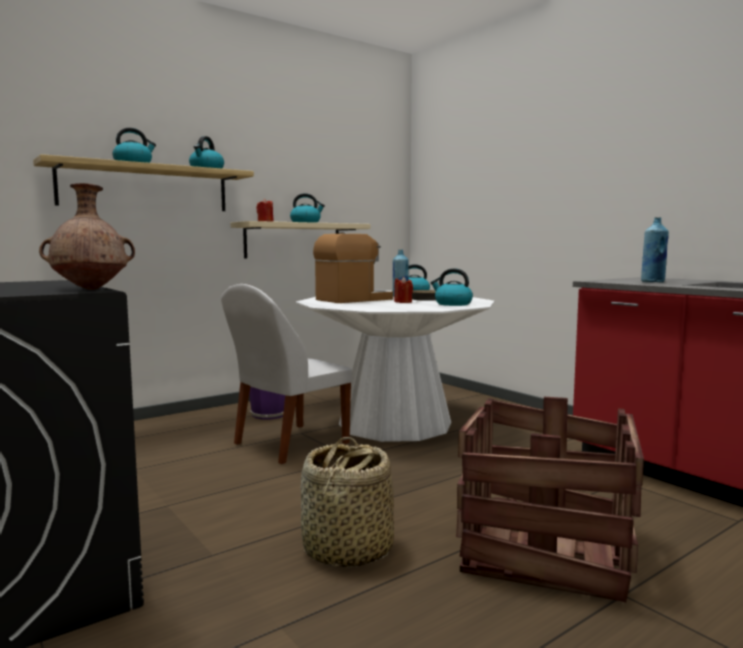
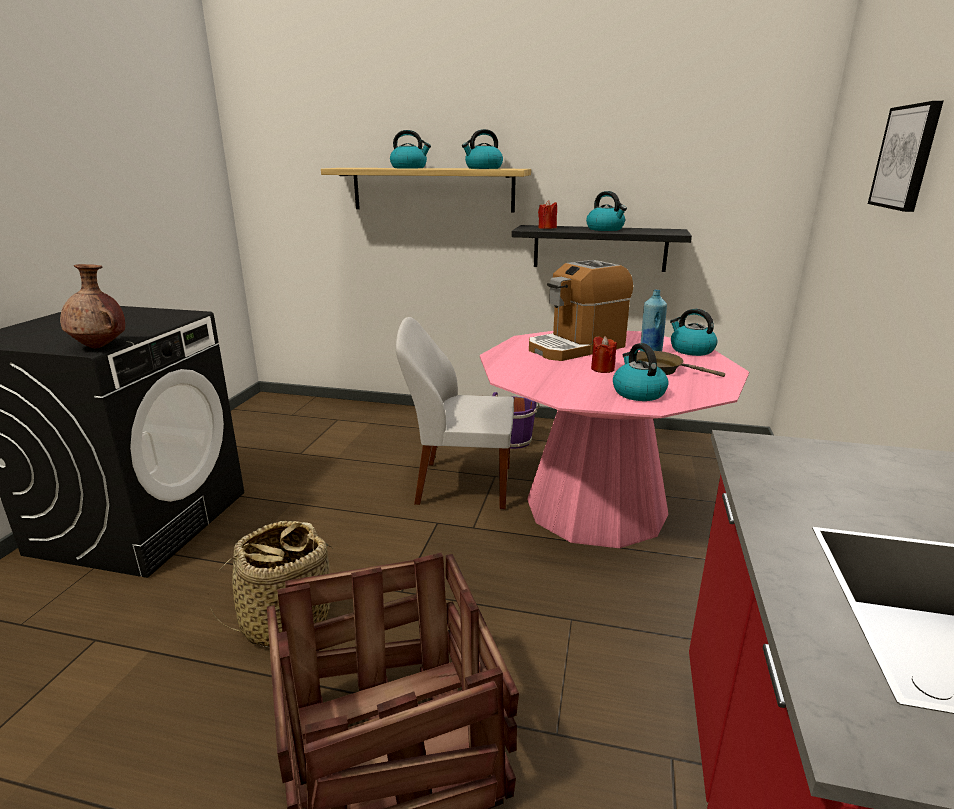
camera: 50 degrees right, 15 degrees up
beige shelf [231,221,370,259] -> black shelf [512,225,692,272]
white dining table [296,296,495,442] -> pink dining table [480,331,749,548]
coffee machine [313,232,393,303] -> coffee machine turned 135 degrees clockwise [529,260,633,361]
blue bottle [641,217,669,283] -> none
none -> picture [868,101,943,212]

